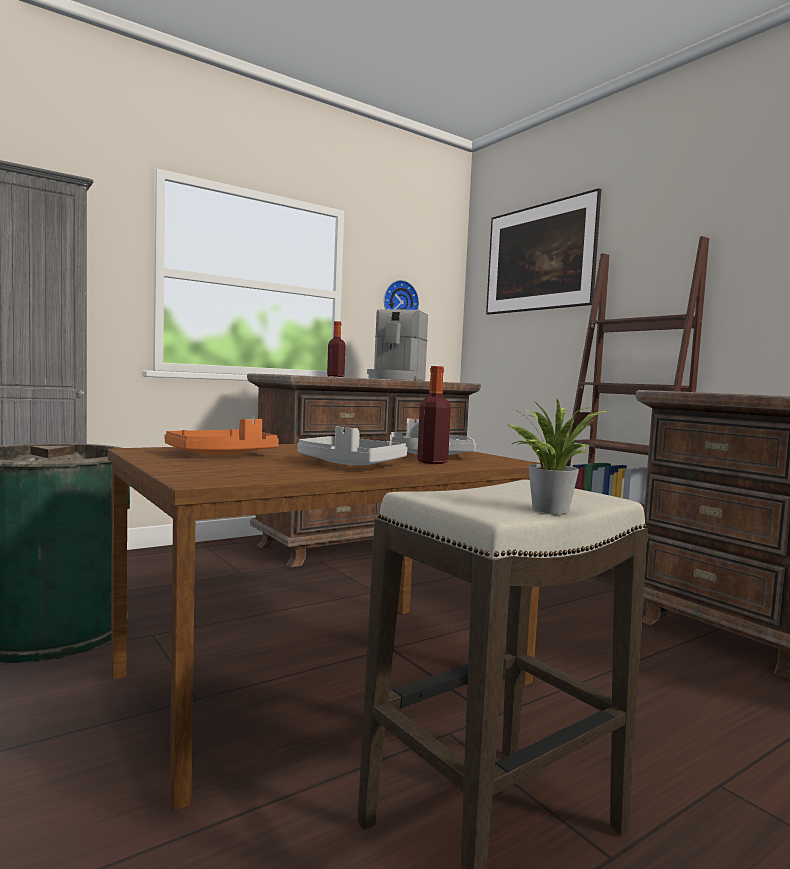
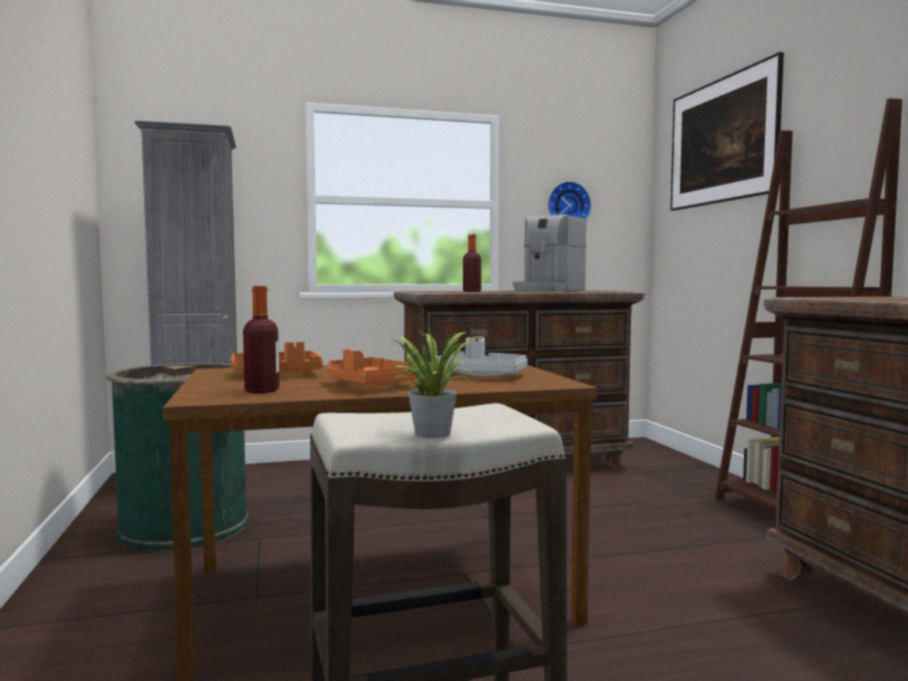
camera: 20 degrees right, 0 degrees up
grey tray [297,427,407,465] -> orange tray [327,349,417,386]
bottle [417,366,451,464] -> bottle moved to [243,286,279,393]

